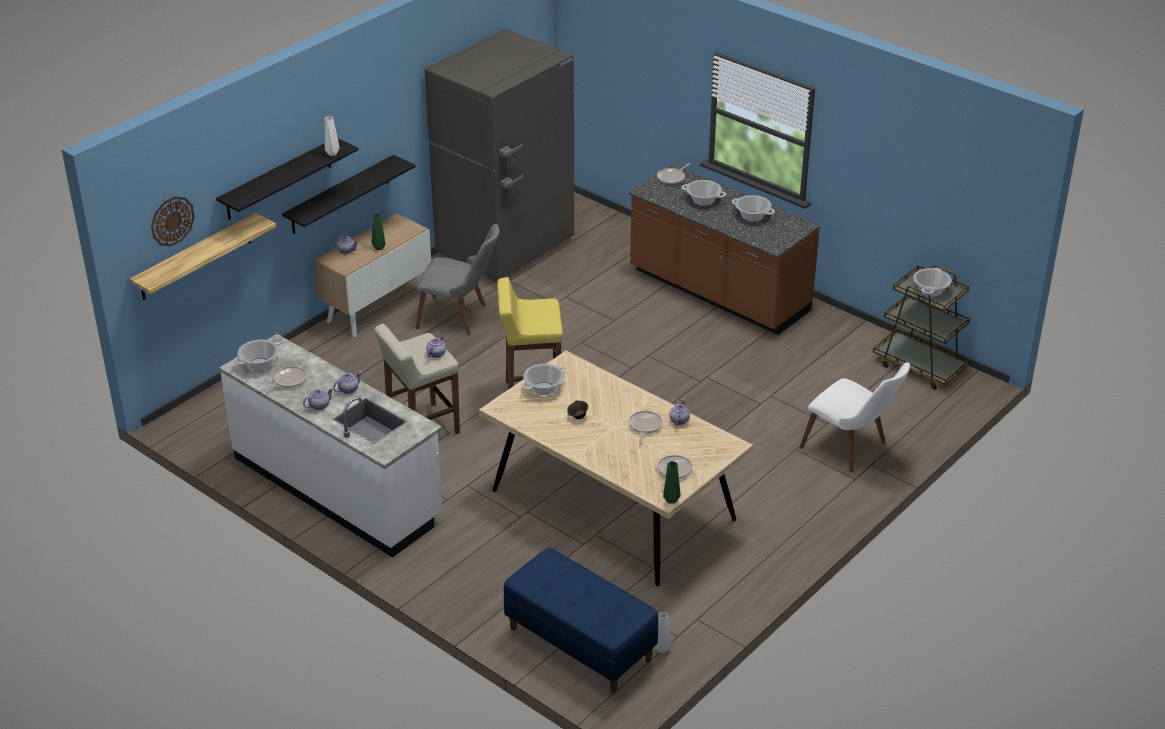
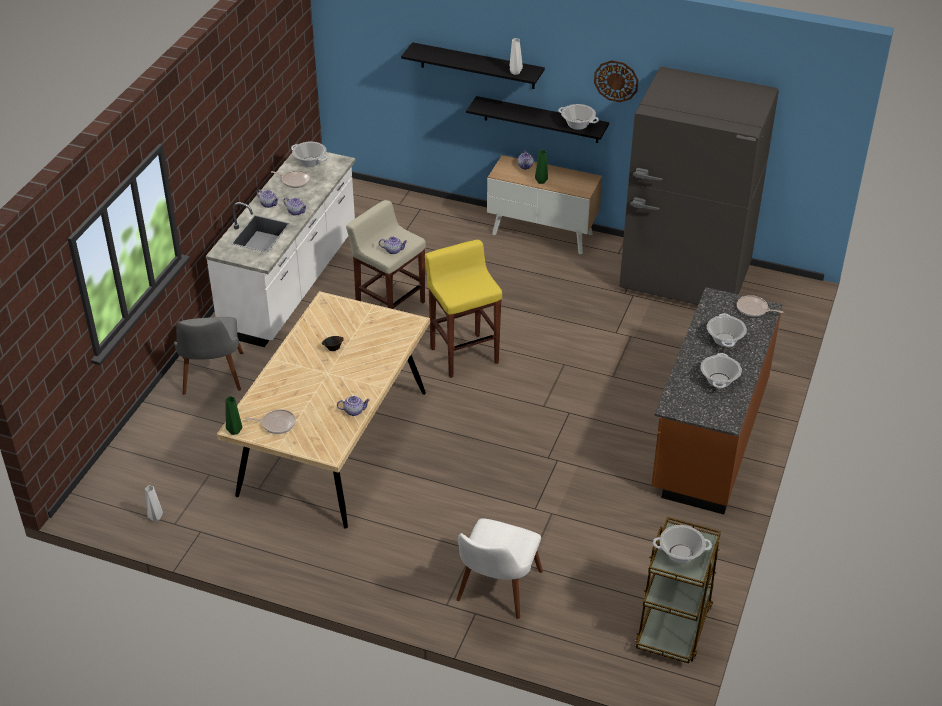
camera: 70 degrees right, 5 degrees up
shelf [129,213,276,300] -> none
wall clock [151,196,195,246] -> wall clock moved to [594,60,638,102]
grey chair [415,224,500,336] -> grey chair moved to [174,317,243,395]
blue bench [503,548,658,694] -> none
cooking pot [521,364,566,395] -> cooking pot moved to [558,104,599,130]
frying pan [629,411,663,442] -> none

